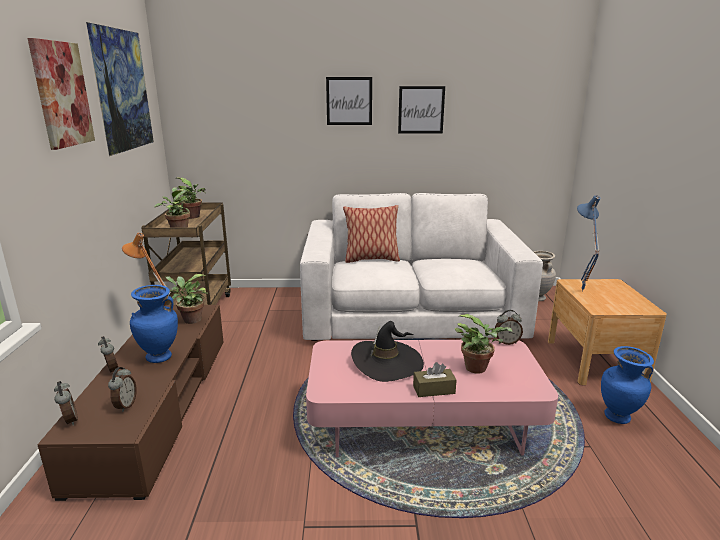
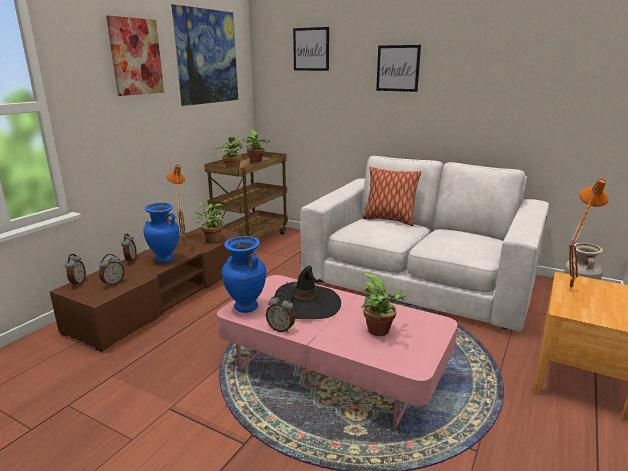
camera: 30 degrees right, 0 degrees up
picture [398,86,445,133] -> picture moved to [293,27,329,71]
brown tissue box [413,362,457,397] -> none
alarm clock [495,310,523,345] -> alarm clock moved to [266,294,295,332]
blue table lamp [577,195,600,292] -> orange table lamp [568,178,609,290]
blue vase [601,346,654,424] -> blue vase moved to [222,236,266,313]

